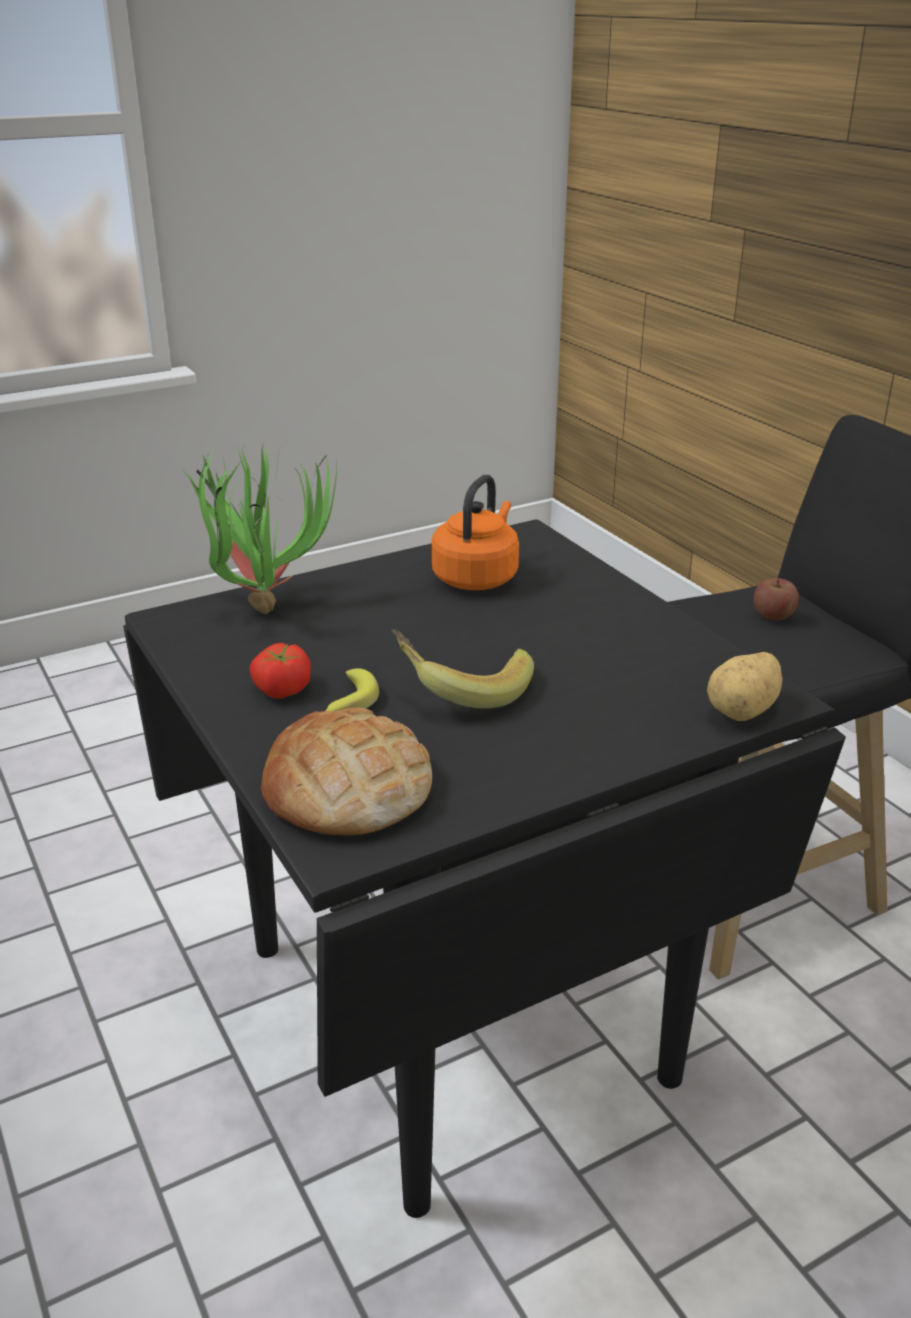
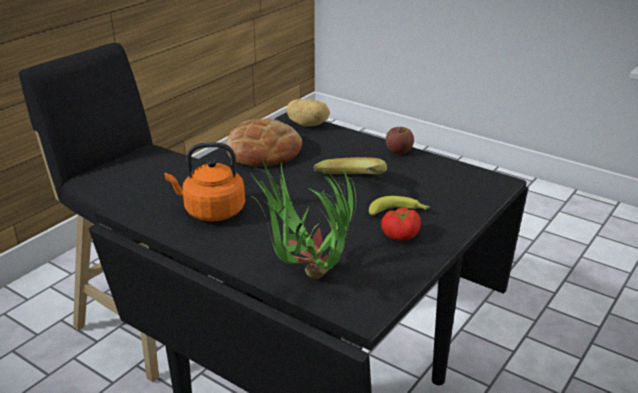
camera: 115 degrees left, 0 degrees up
bread [261,708,432,835] -> bread moved to [226,118,302,166]
apple [753,578,799,621] -> apple moved to [386,127,414,154]

